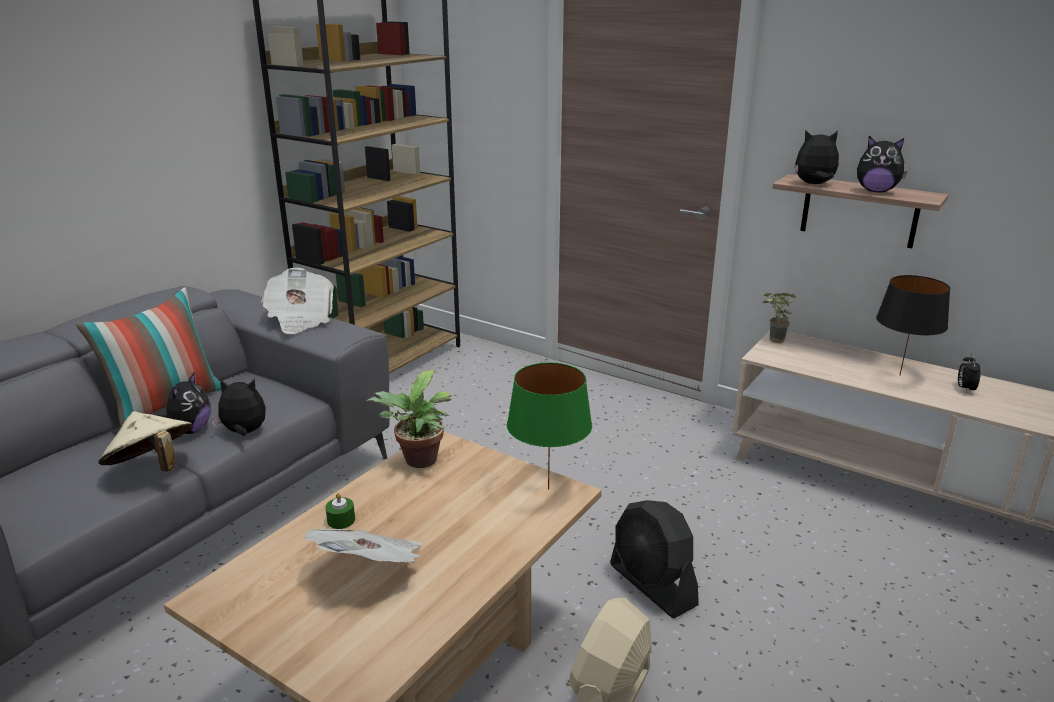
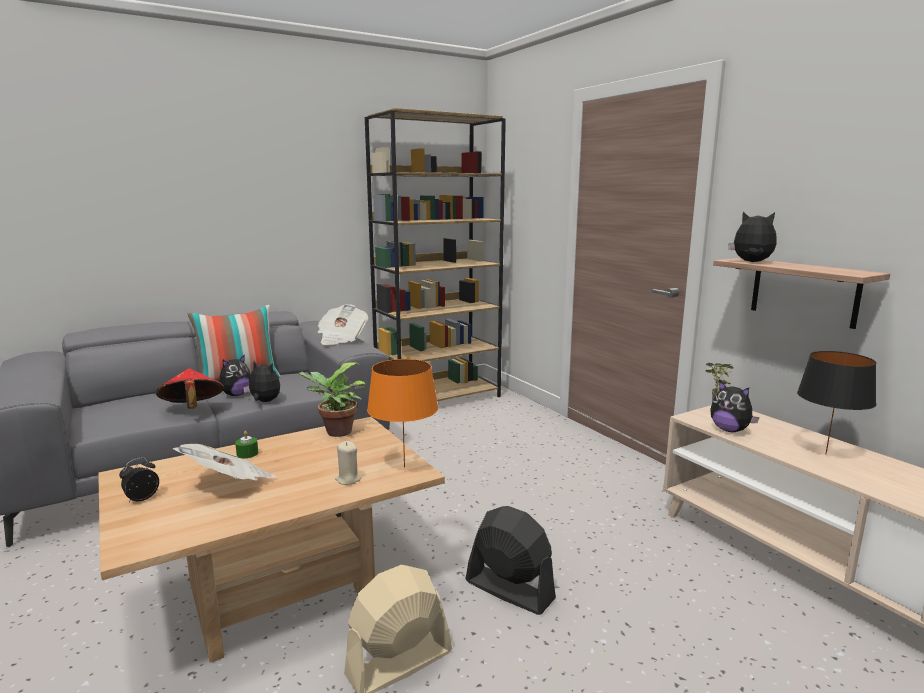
camera: 25 degrees right, 10 degrees down
beige hat [98,411,193,471] -> red hat [156,368,224,409]
green table lamp [507,363,592,490] -> orange table lamp [367,359,438,468]
black fan [610,500,699,618] -> black fan turned 135 degrees clockwise [466,506,556,615]
plush toy [857,136,907,192] -> plush toy moved to [710,381,760,432]
alarm clock [958,354,981,393] -> alarm clock moved to [119,457,159,502]
none -> beige candle [335,441,361,485]

